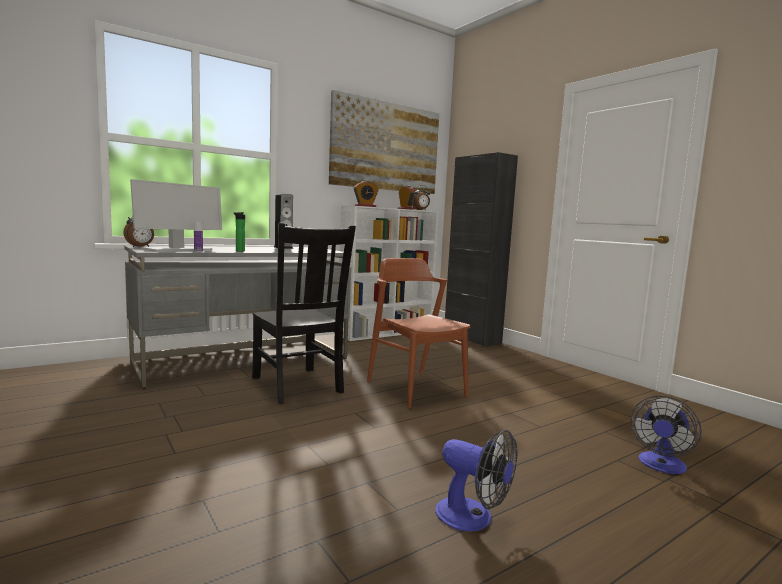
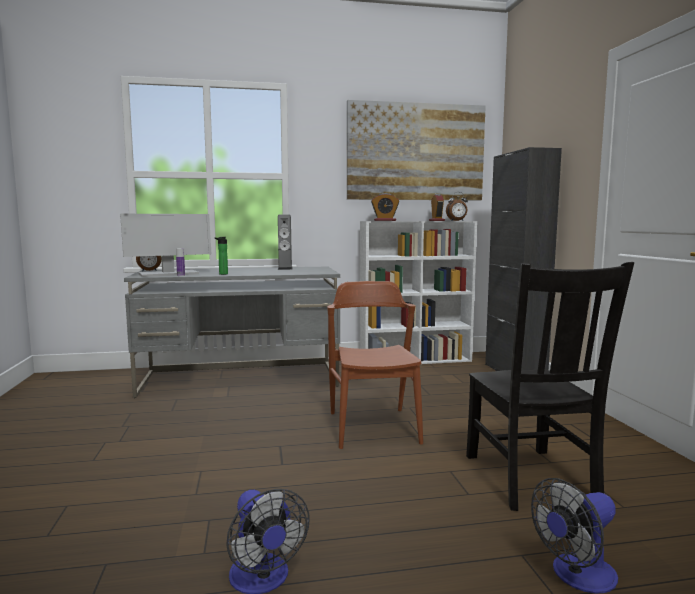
camera: 25 degrees right, 0 degrees up
black chair [252,223,356,404] -> black chair moved to [466,262,634,511]

